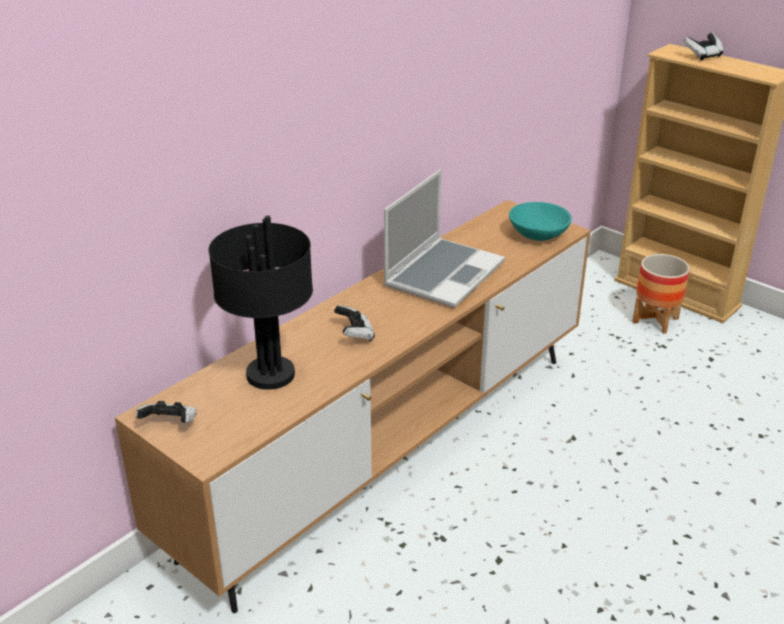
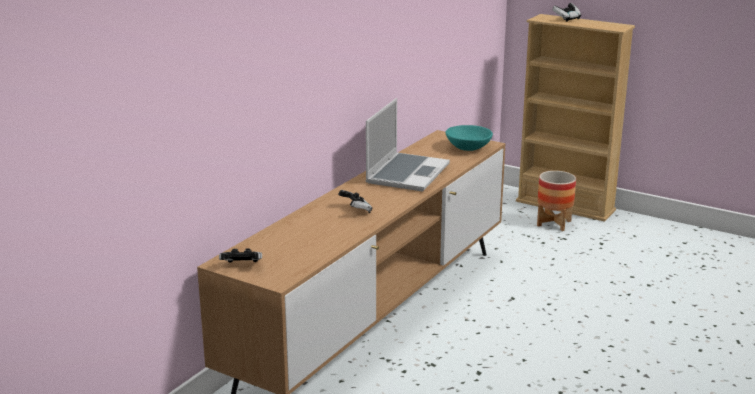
camera: 10 degrees left, 10 degrees down
black table lamp [208,216,313,390] -> none

